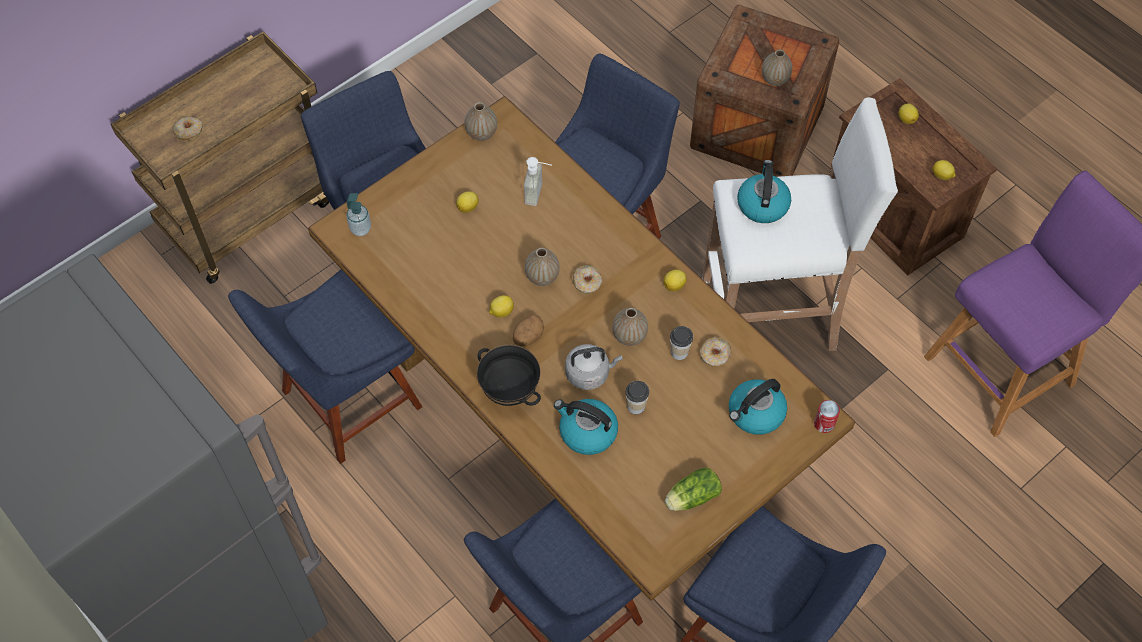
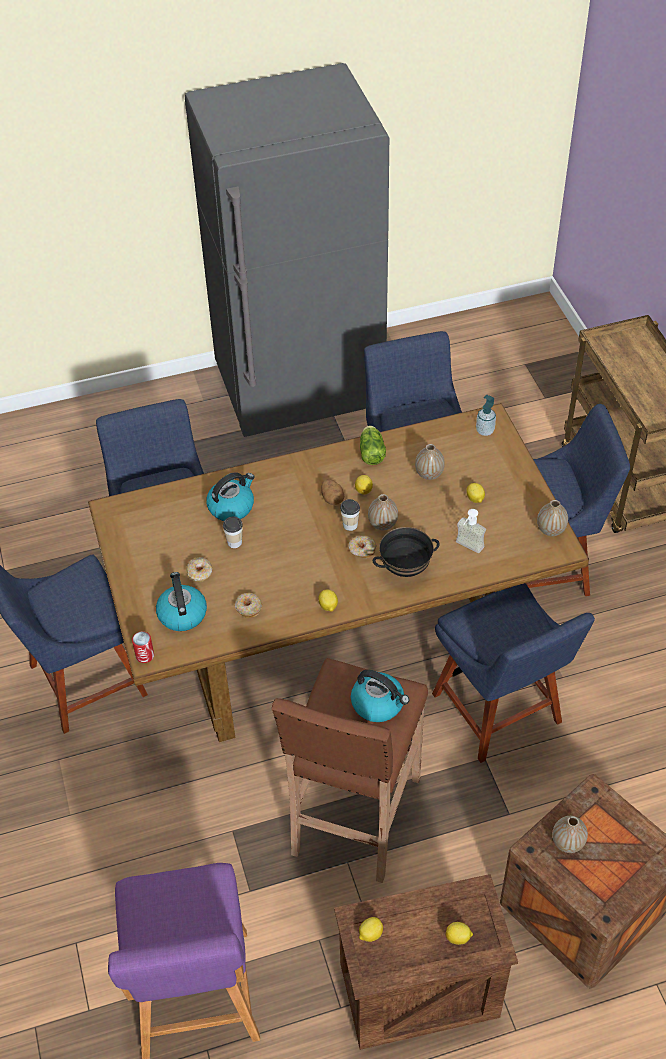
camera: 115 degrees right, 10 degrees down
donut [173,117,203,141] -> donut moved to [186,557,212,582]
black bowl [477,344,541,406] -> black bowl moved to [373,527,440,577]
grey kettle [565,344,623,390] -> none
vase [612,308,648,346] -> vase moved to [415,444,445,480]
lettuce [665,468,722,511] -> lettuce moved to [360,425,386,465]
cup [670,326,693,360] -> cup moved to [340,499,360,531]
white stool [702,97,898,351] -> brown stool [272,658,428,883]

